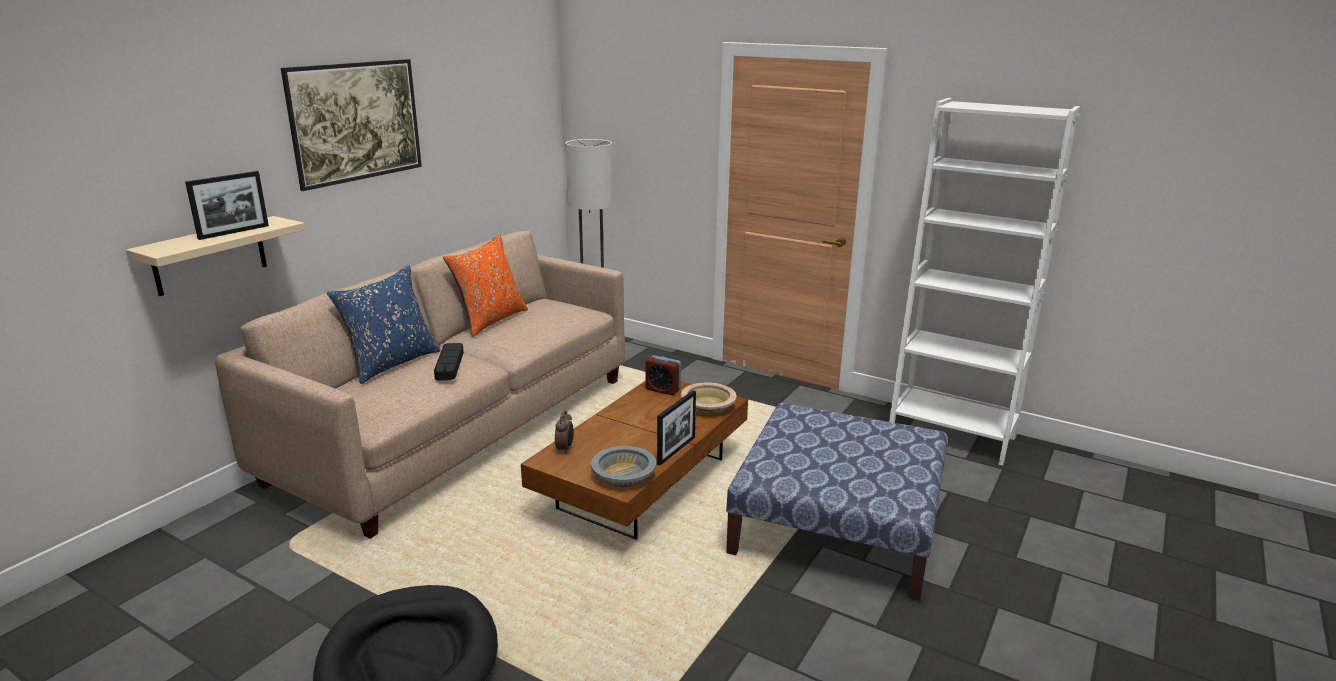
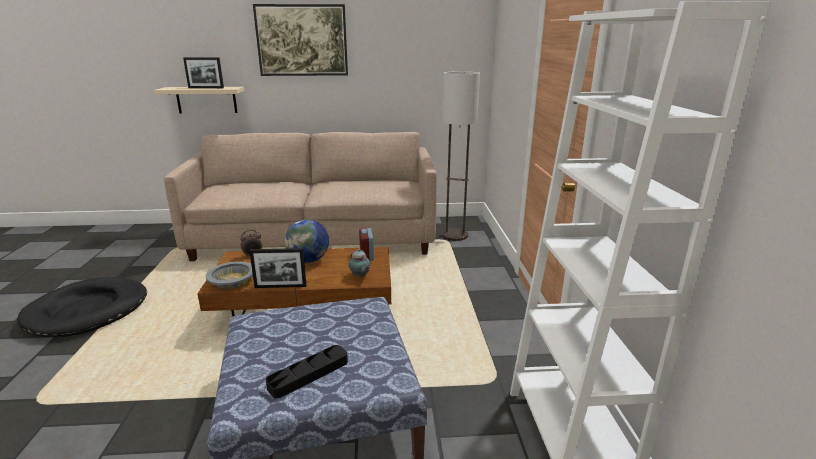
camera: 55 degrees right, 0 degrees up
blue pillow [327,266,441,384] -> none
black tray [434,343,464,381] -> black tray moved to [266,345,348,398]
orange pillow [443,235,528,337] -> none
beige bowl [681,382,736,415] -> teapot [349,249,371,278]
none -> globe [285,219,329,263]

